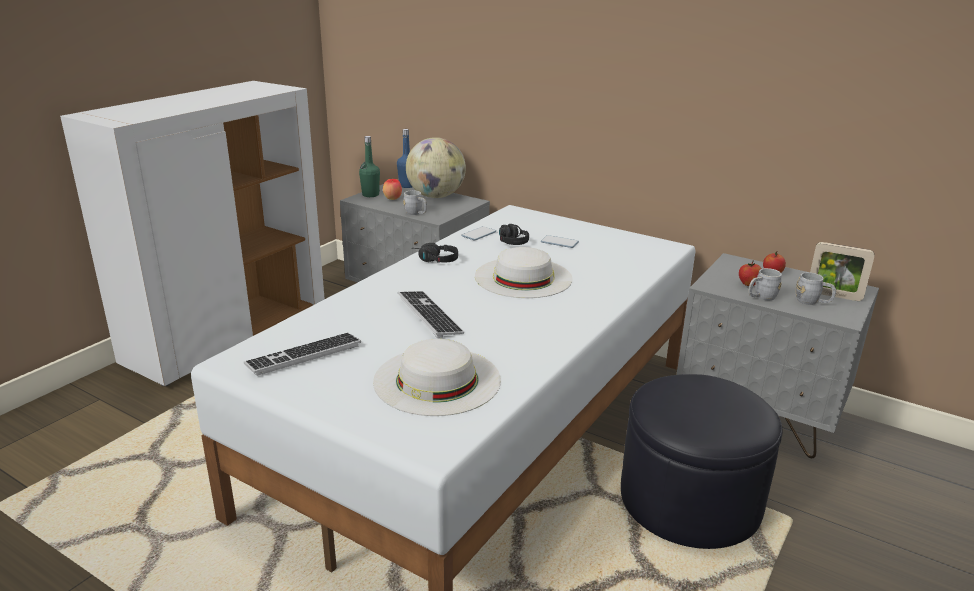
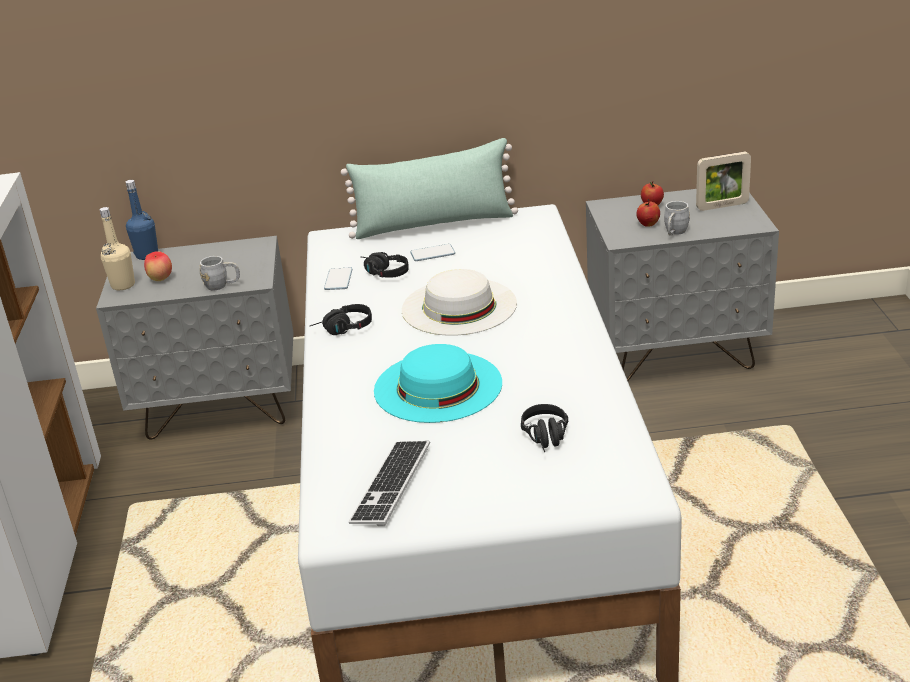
camera: 35 degrees left, 5 degrees up
green bottle [359,136,380,197] -> beige bottle [100,207,135,290]
white hat [373,339,501,416] -> black headphones [521,404,568,452]
keyboard [398,291,464,338] -> turquoise hat [374,344,502,423]
globe [406,137,466,198] -> none
black ottoman [621,374,782,549] -> none
grey mug [796,272,836,305] -> none
none -> green pillow [341,138,518,239]

